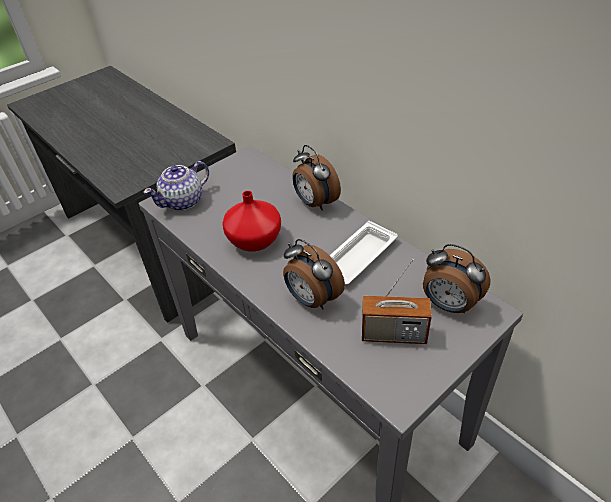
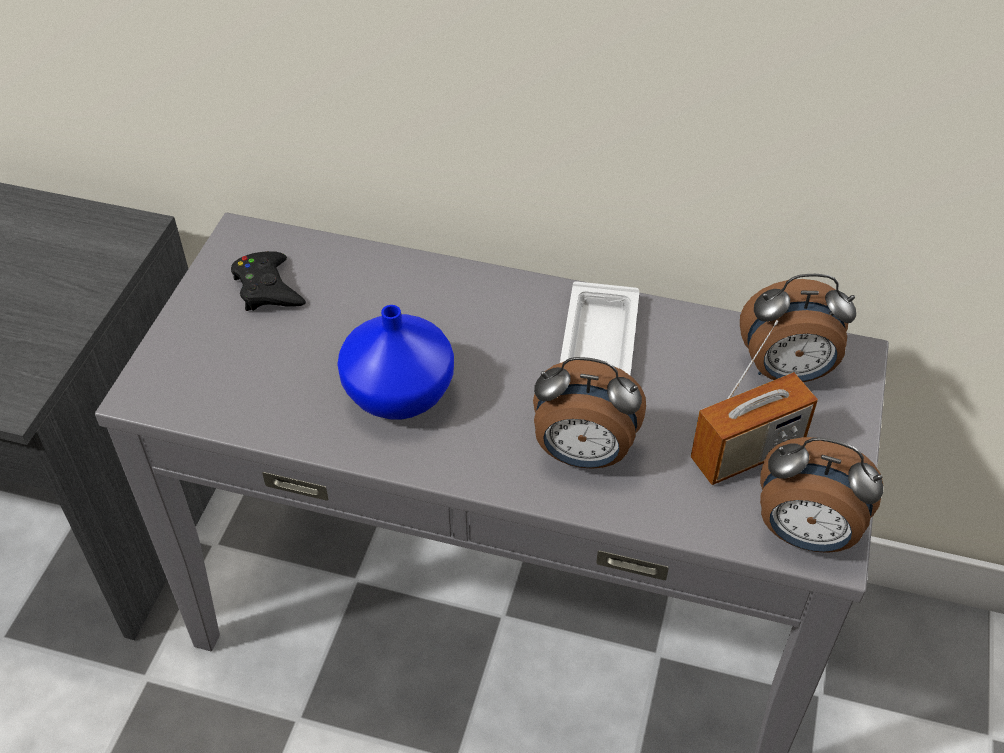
camera: 35 degrees left, 5 degrees up
teapot [144,161,209,211] -> none
red vase [222,191,281,251] -> blue vase [337,305,454,420]
alarm clock [293,145,341,211] -> alarm clock moved to [760,437,883,553]
none -> black game controller [231,251,306,311]

